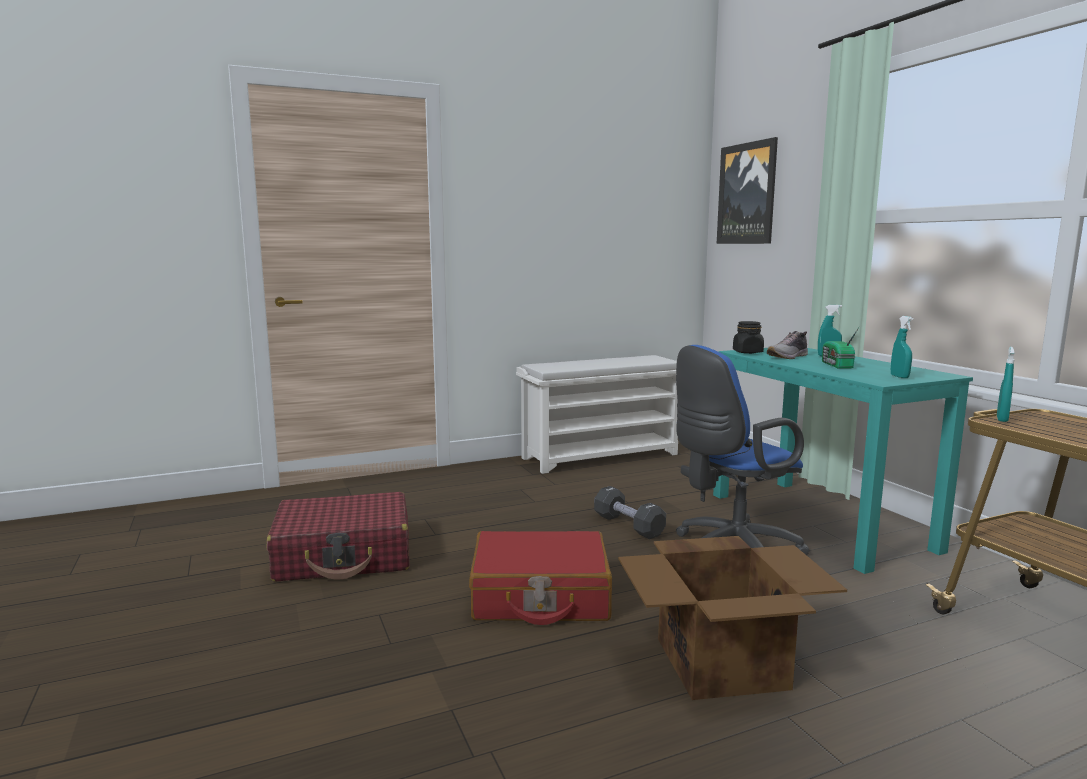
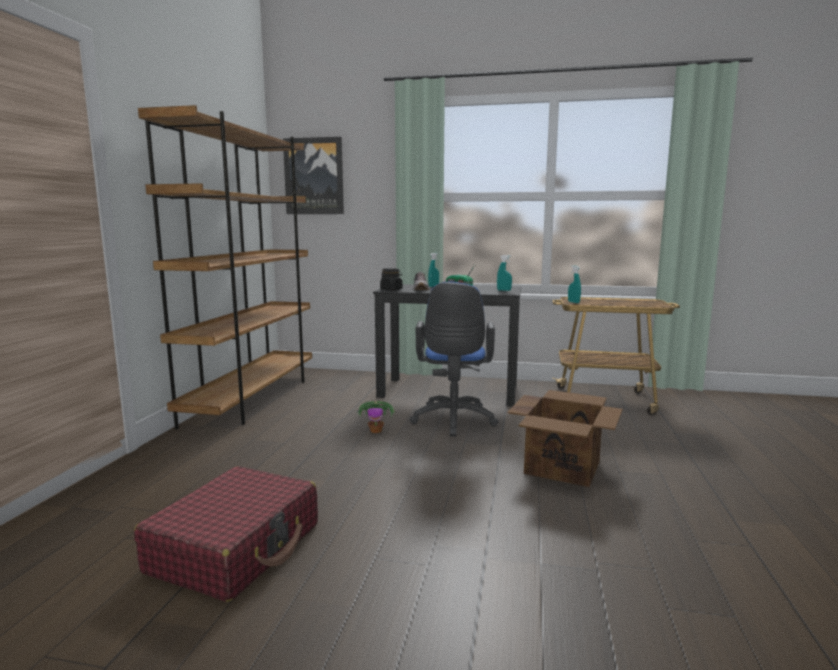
camera: 55 degrees left, 0 degrees up
red suitcase [469,531,612,625] -> none
white shoe rack [516,355,678,474] -> brown bookcase [138,105,312,429]
black dumbbell [594,486,666,539] -> potted plant [357,401,395,433]
turquoise desk [713,348,973,574] -> black desk [373,284,521,407]

